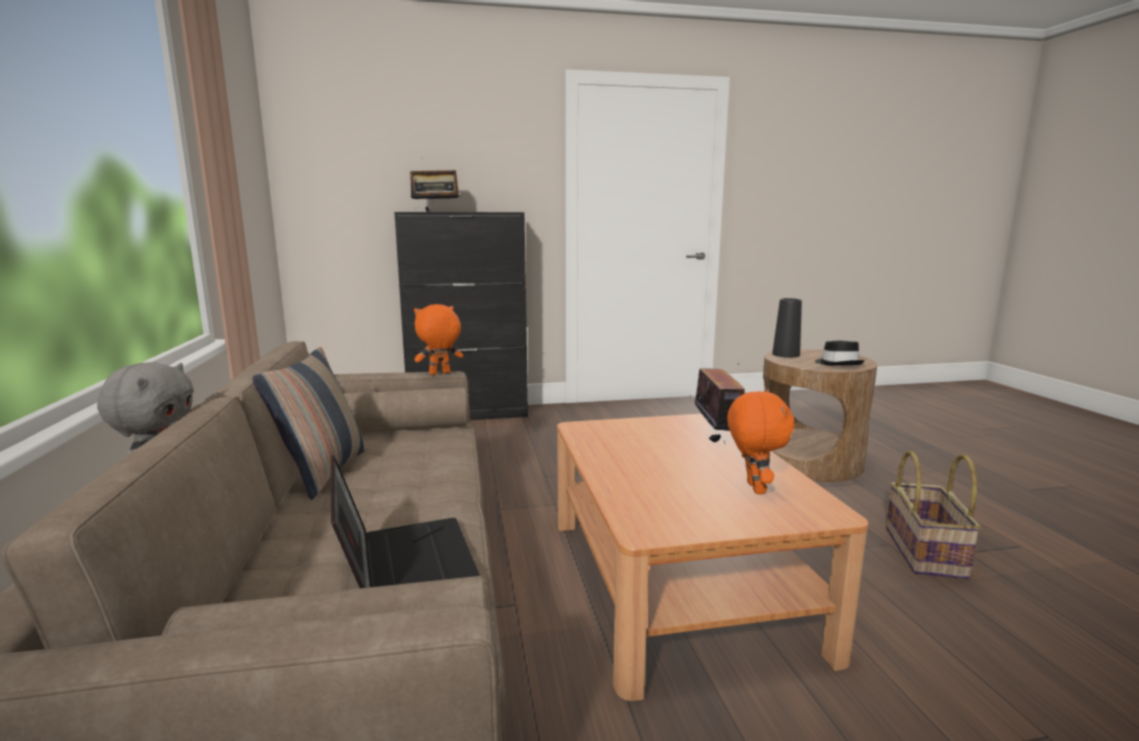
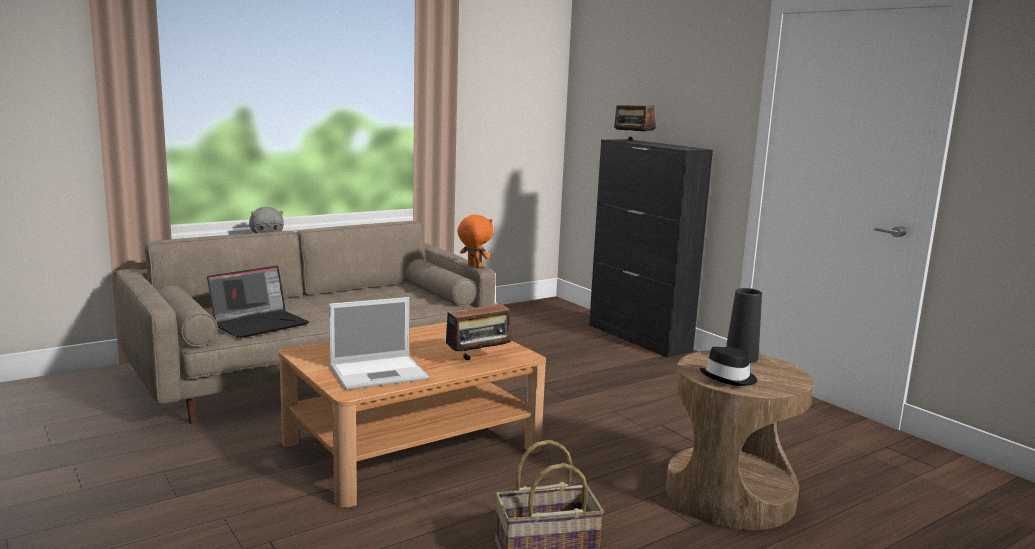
camera: 65 degrees right, 0 degrees up
pillow [252,347,368,500] -> none
orange plush toy [727,391,795,494] -> laptop [328,297,429,390]

